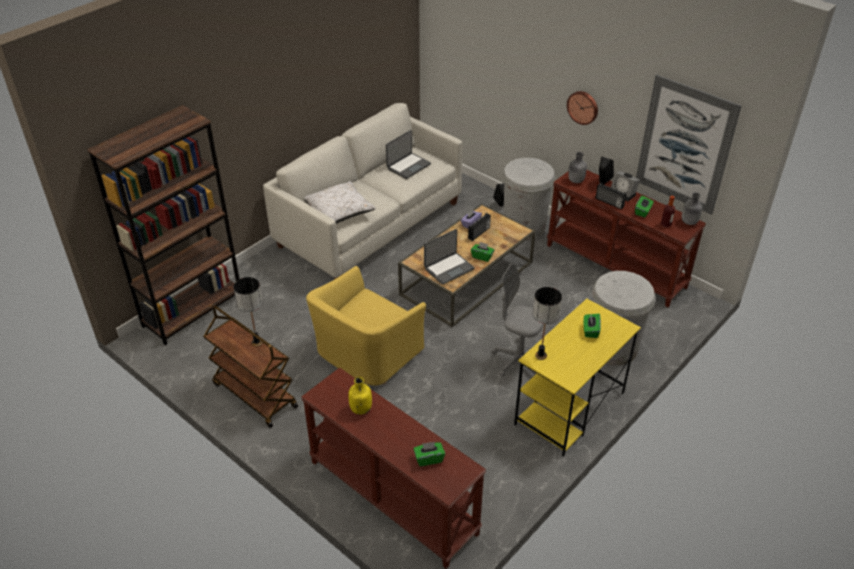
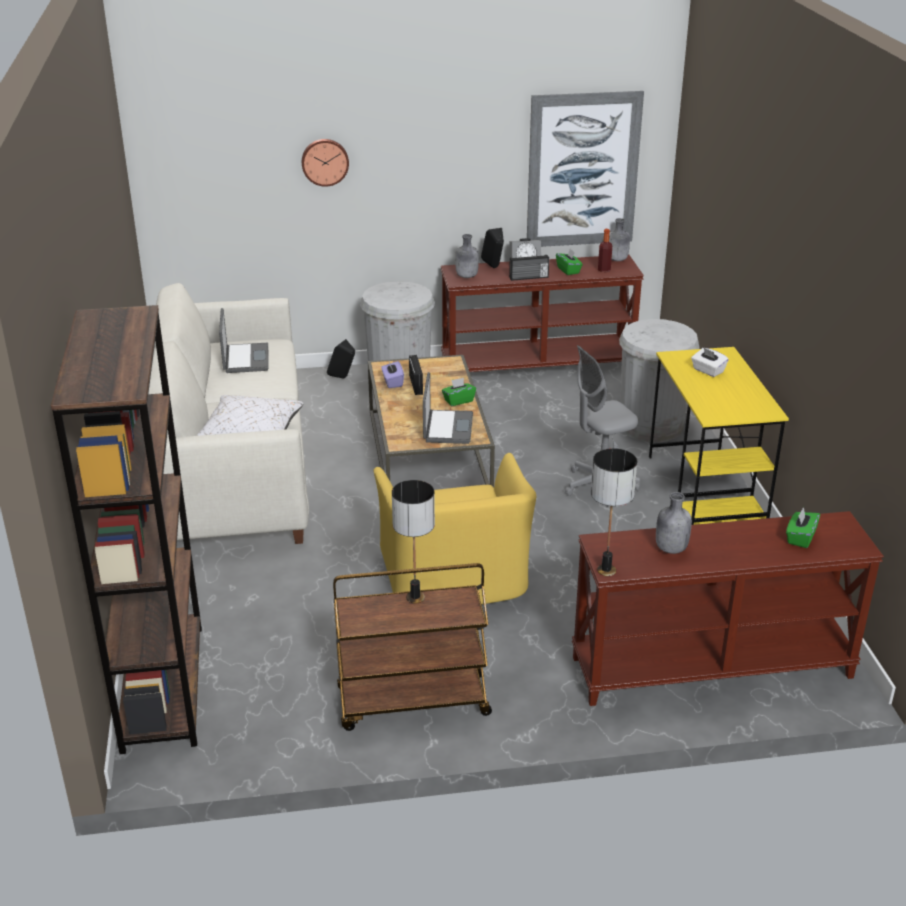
camera: 50 degrees left, 10 degrees down
yellow bottle [348,377,372,415] -> grey bottle [656,492,692,554]
table lamp [533,287,562,360] -> table lamp moved to [591,448,637,576]
wall clock [567,91,598,125] -> wall clock moved to [302,139,349,187]
green tissue box [584,314,601,338] -> white tissue box [691,348,729,377]

